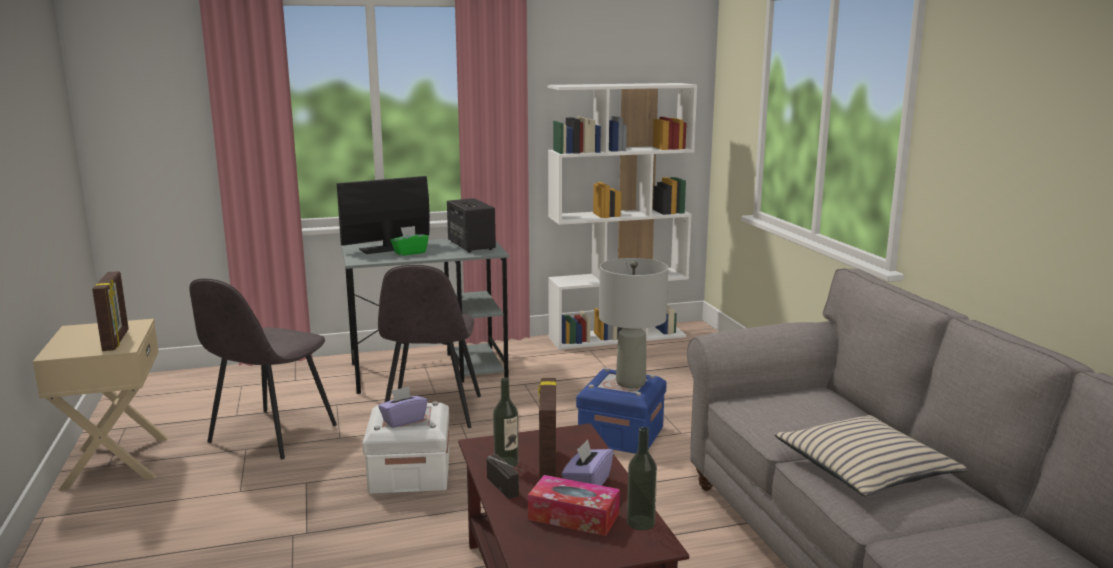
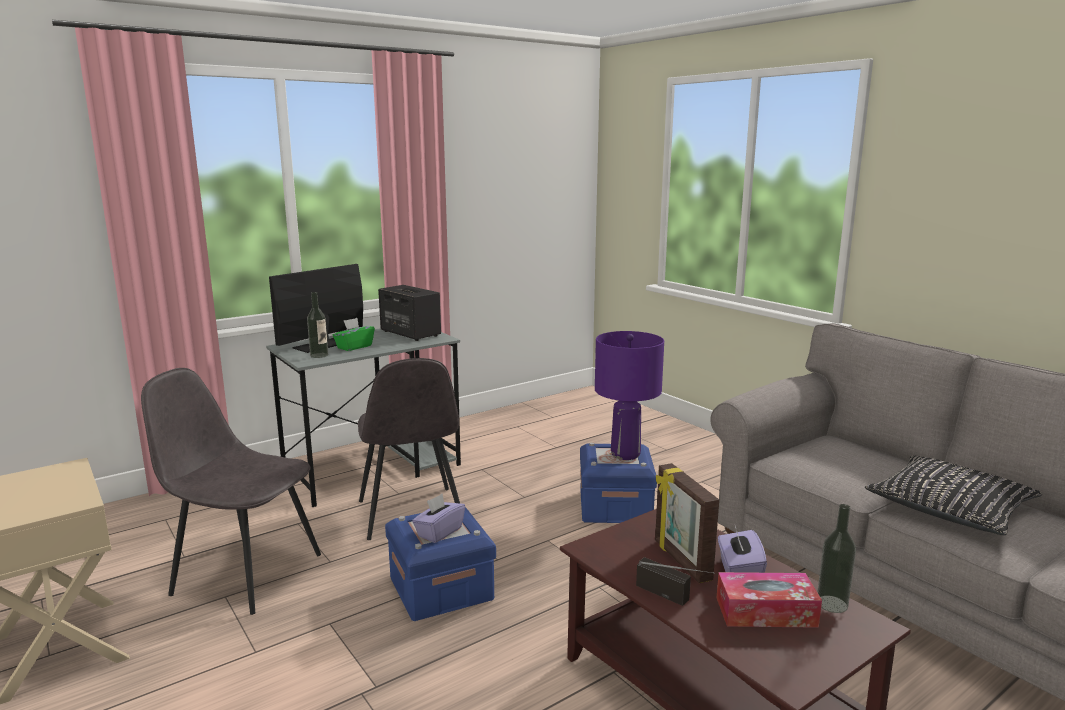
camera: 20 degrees left, 0 degrees up
picture frame [92,271,129,351] -> none
grey chair [189,278,337,459] -> grey chair turned 105 degrees clockwise [141,368,321,615]
white storage box [362,401,449,494] -> blue storage box [385,507,496,621]
bottle [493,377,519,468] -> bottle moved to [307,292,328,358]
white bookcase [548,83,697,350] -> none
grey table lamp [599,258,668,388] -> purple table lamp [595,331,664,460]
beige pillow [775,415,968,496] -> black pillow [865,456,1042,535]

